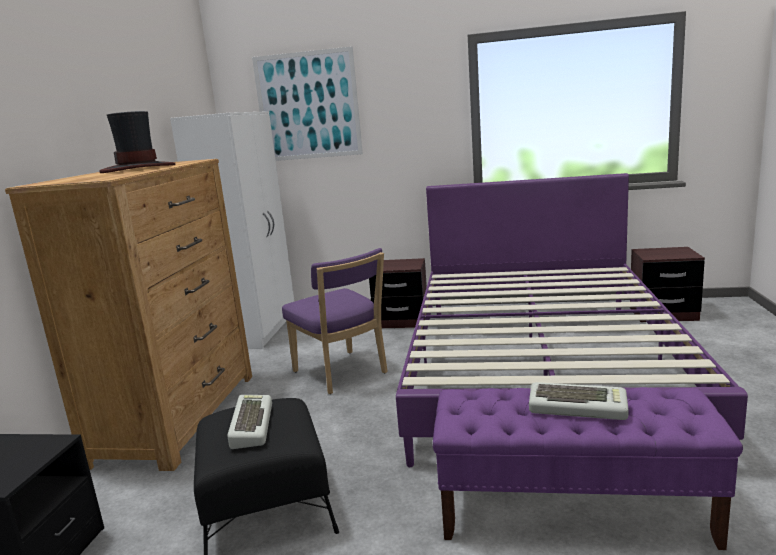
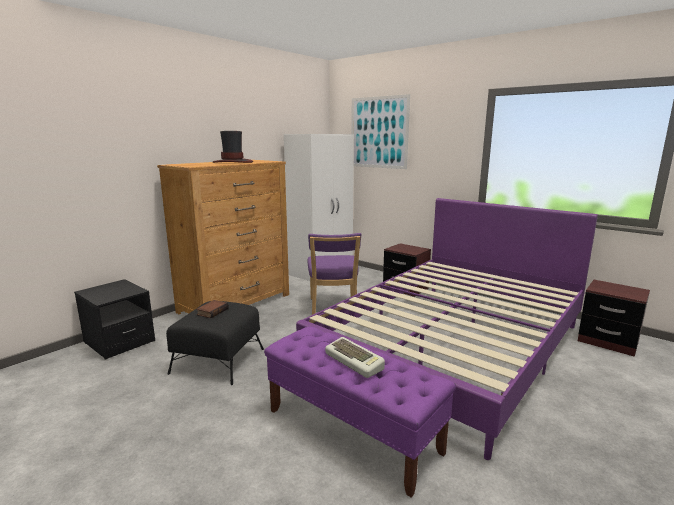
camera: 30 degrees right, 0 degrees up
keyboard [227,395,272,449] -> book [196,300,229,318]

